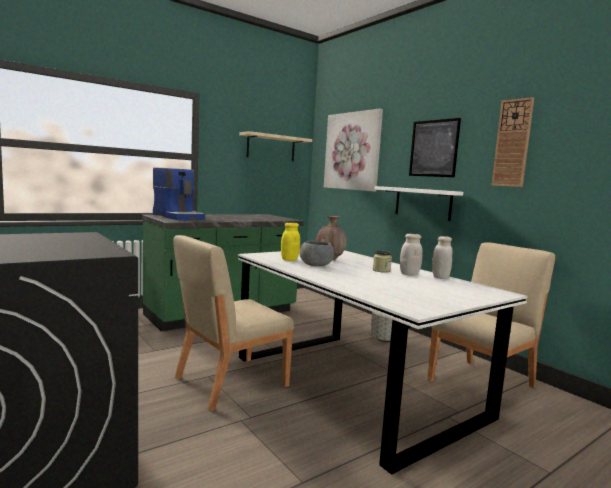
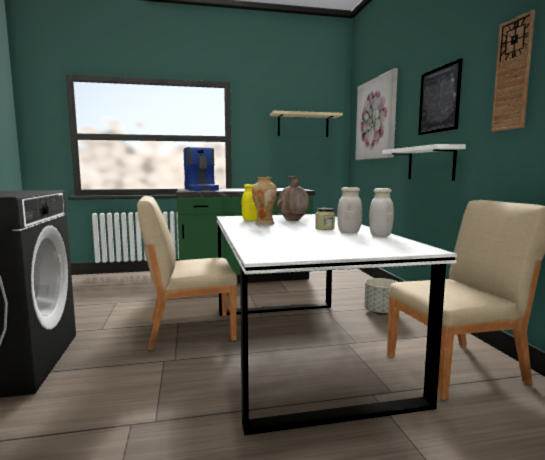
camera: 25 degrees right, 0 degrees up
grey bowl [300,241,334,266] -> vase [252,177,277,225]

